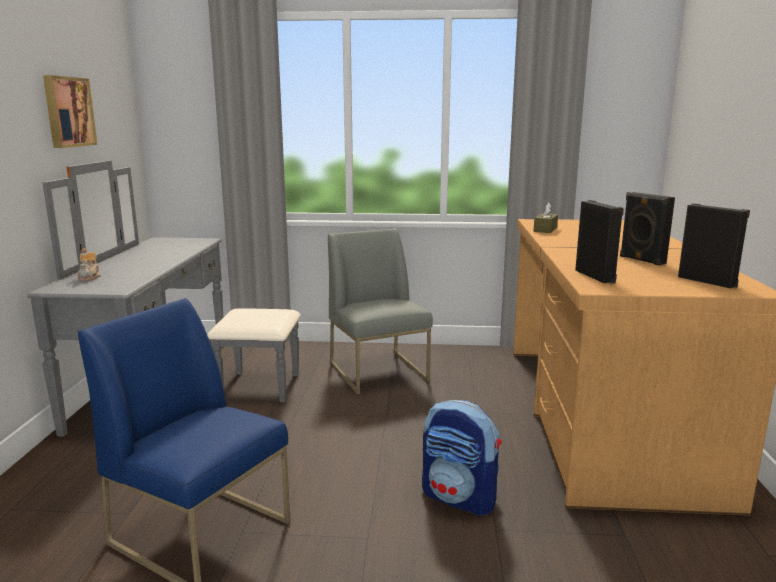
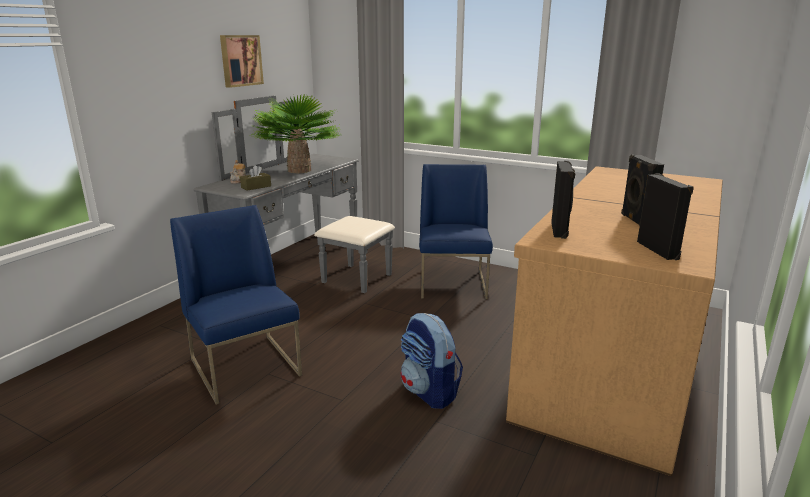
camera: 25 degrees right, 5 degrees up
grey chair [328,229,433,395] -> blue chair [419,164,493,299]
brown tissue box [534,203,558,233] -> brown tissue box moved to [240,165,271,191]
none -> potted plant [252,94,342,173]

